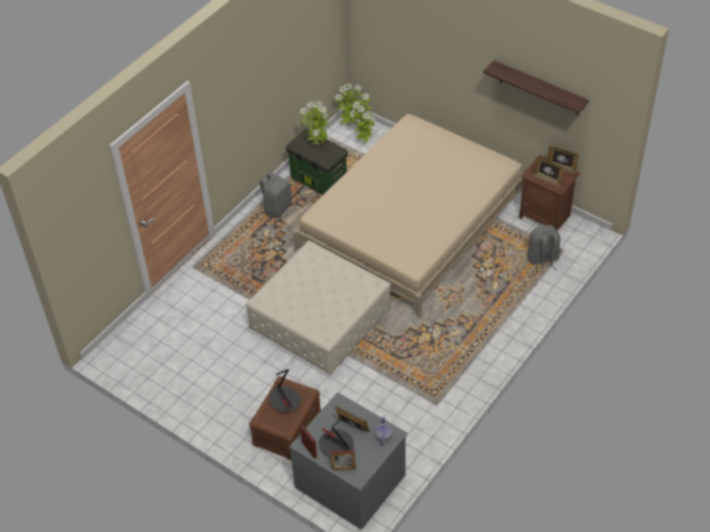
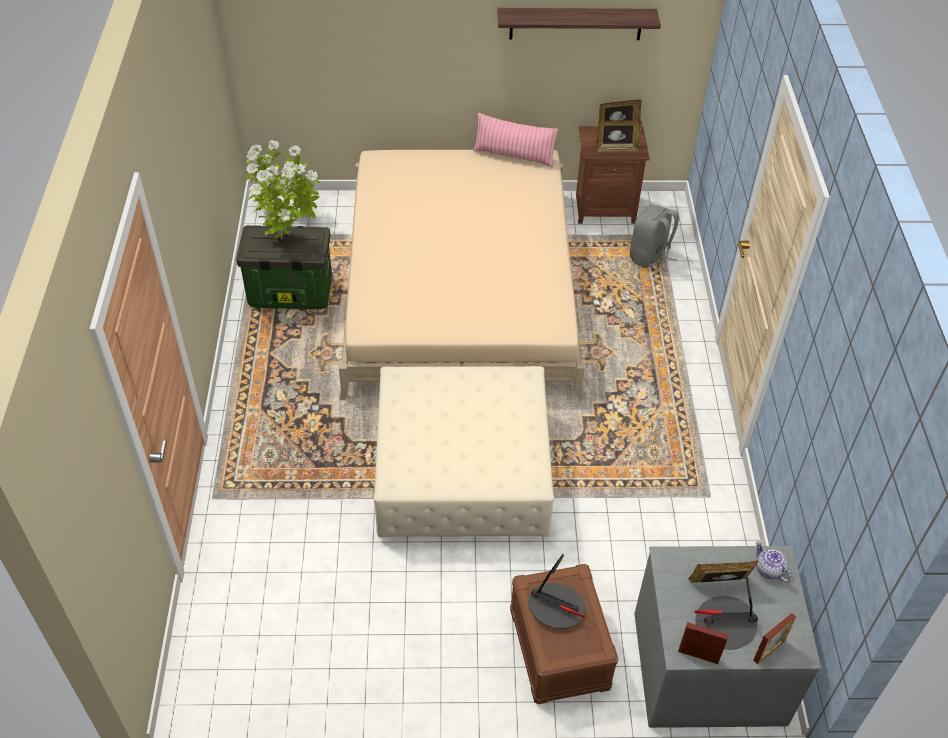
camera: 40 degrees left, 0 degrees up
grey backpack [259,172,292,218] -> none
none -> pink pillow [473,113,558,167]

